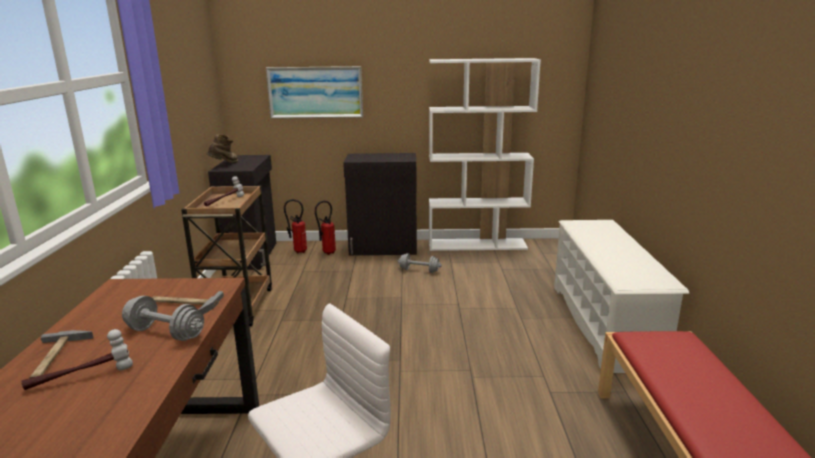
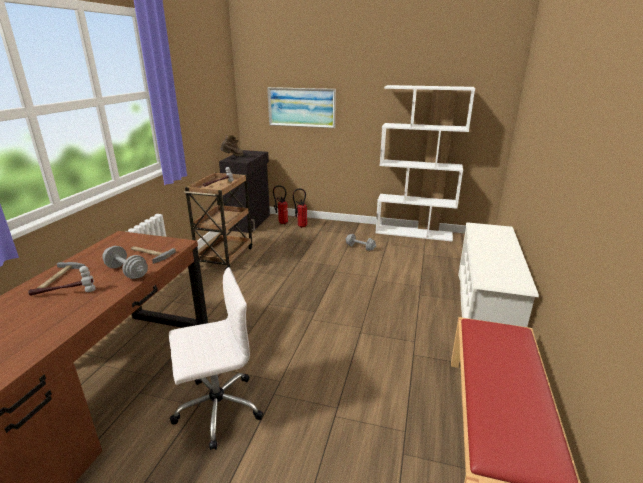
camera: 15 degrees right, 5 degrees up
black cabinet [343,153,417,255] -> none

